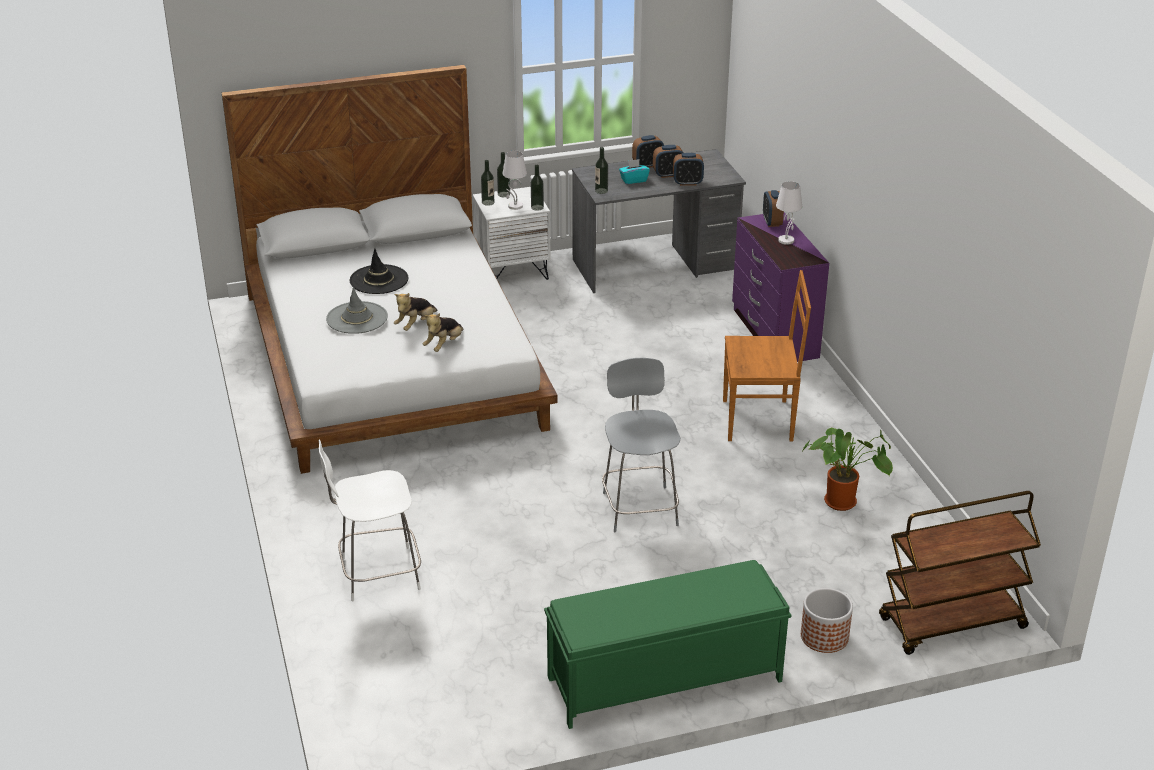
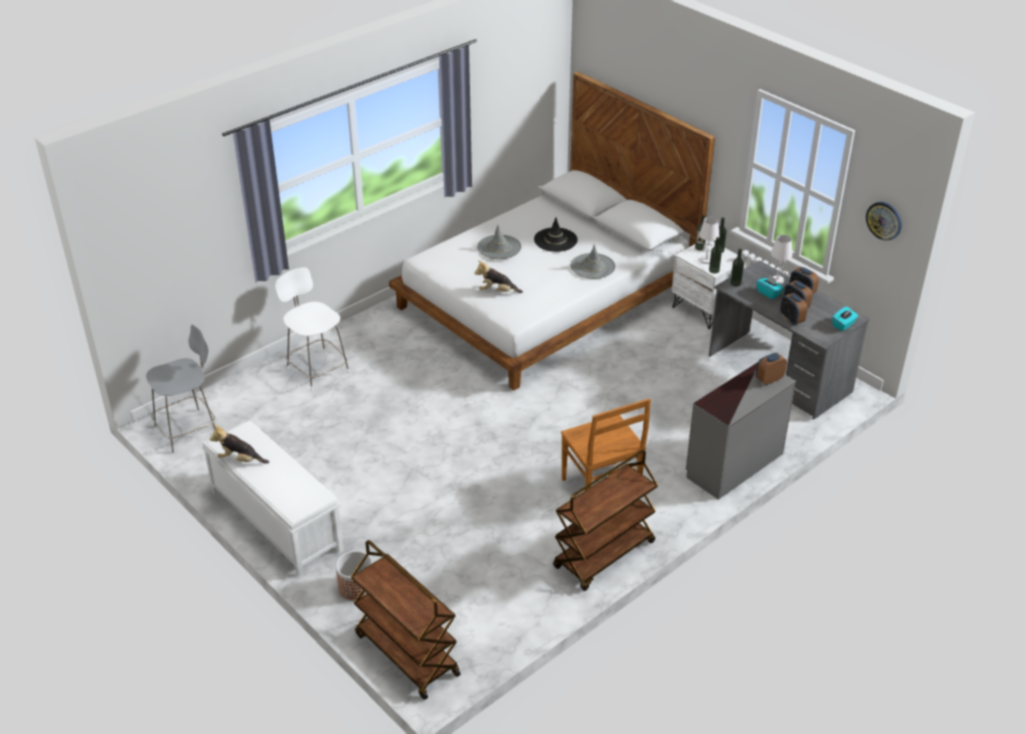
camera: 65 degrees right, 5 degrees up
plush toy [394,293,437,331] -> plush toy moved to [210,425,269,464]
green bench [544,560,791,729] -> white bench [202,421,344,577]
grey chair [602,358,680,532] -> grey chair moved to [146,324,216,453]
purple dresser [732,212,829,362] -> grey dresser [686,362,796,500]
white table lamp [776,181,802,245] -> white table lamp moved to [771,235,792,284]
potted plant [802,427,893,511] -> none
none -> brown cart [553,449,658,591]
none -> grey hat [571,244,615,279]
none -> turquoise tissue box [832,307,858,331]
none -> wall clock [866,202,902,241]

